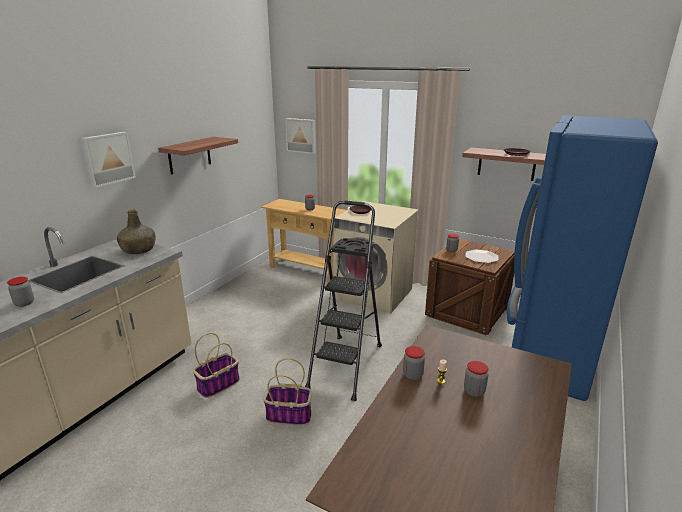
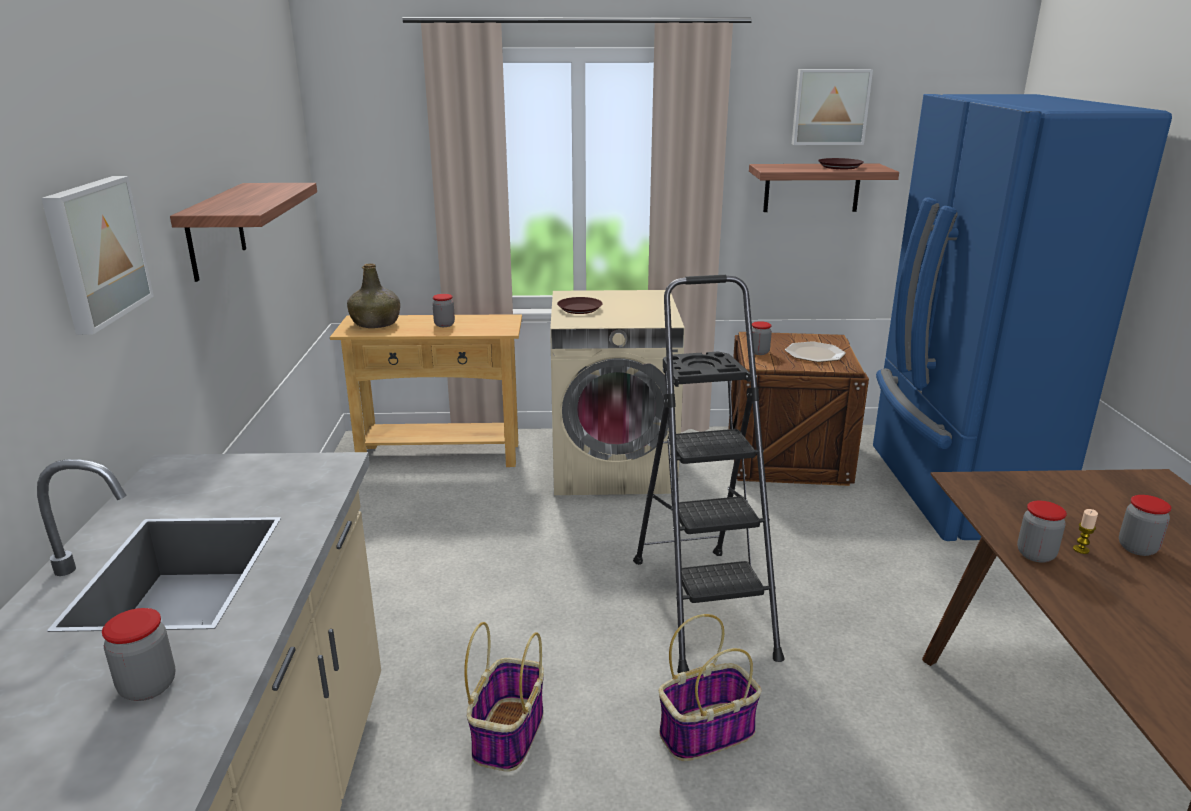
camera: 30 degrees left, 0 degrees up
green bottle [117,209,156,254] -> green bottle moved to [347,263,400,328]
picture [285,118,316,154] -> picture moved to [792,69,873,145]

